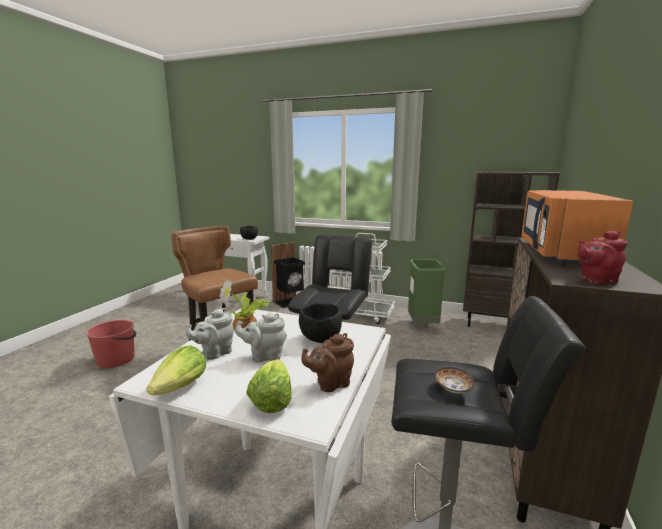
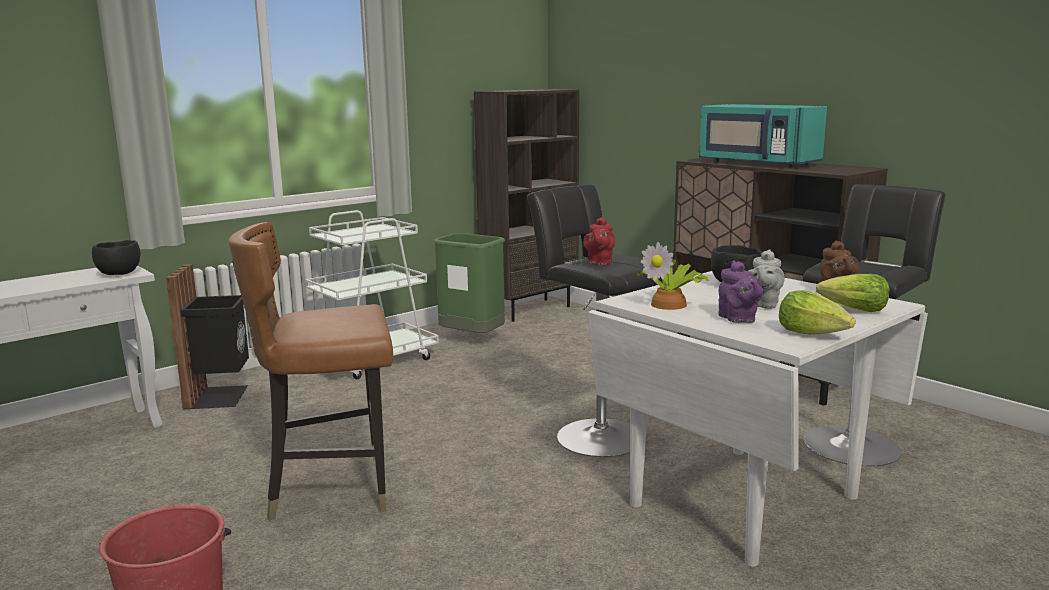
camera: 60 degrees left, 0 degrees up
grey teapot [186,308,234,360] -> purple teapot [718,260,764,323]
bowl [435,367,475,393] -> none
orange microwave [522,190,633,264] -> turquoise microwave [699,104,827,168]
red teapot [578,230,628,285] -> red teapot moved to [583,217,615,266]

